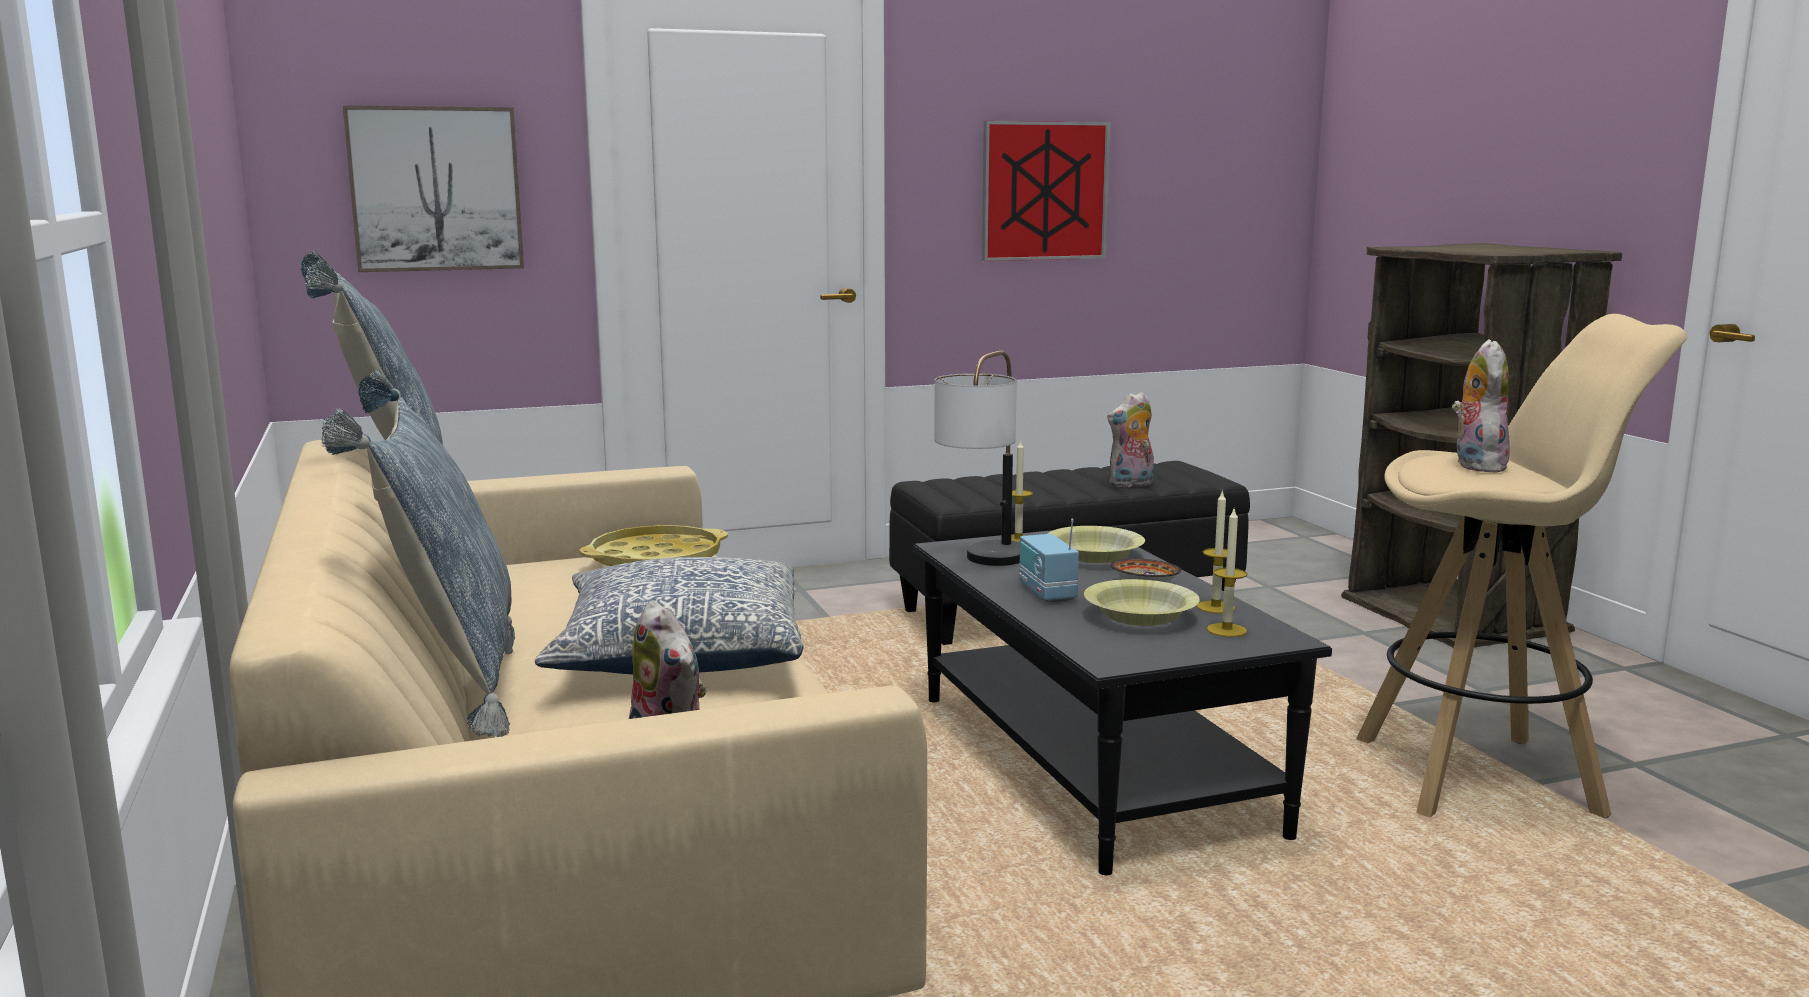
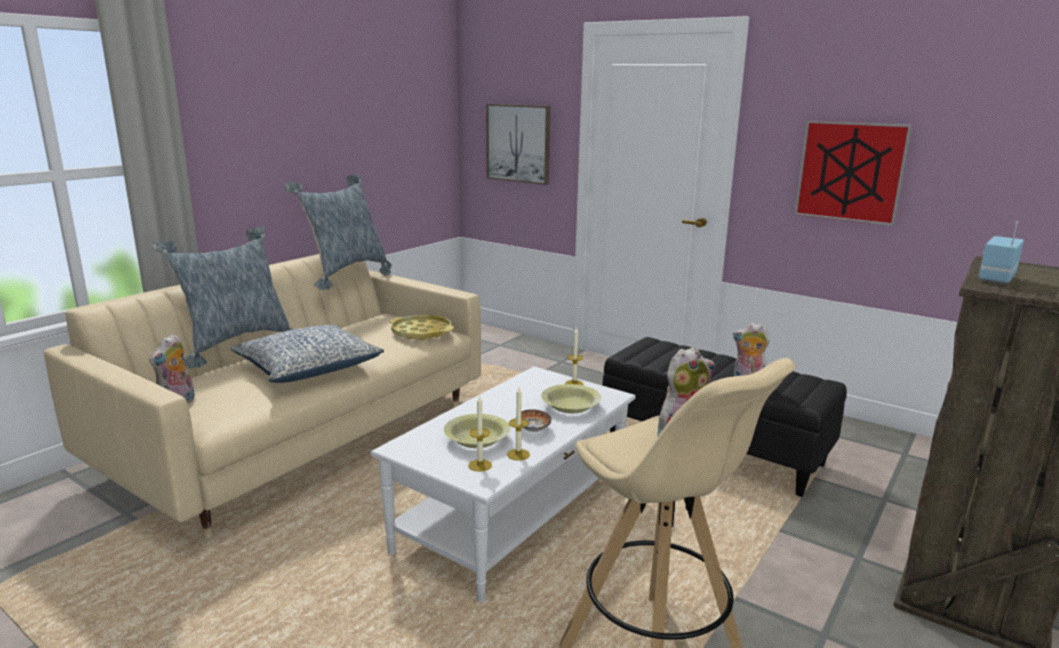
camera: 55 degrees right, 5 degrees up
black coffee table [913,530,1332,875] -> white coffee table [371,366,635,602]
table lamp [934,351,1020,566] -> none
radio [1019,519,1079,602] -> radio moved to [978,221,1024,284]

